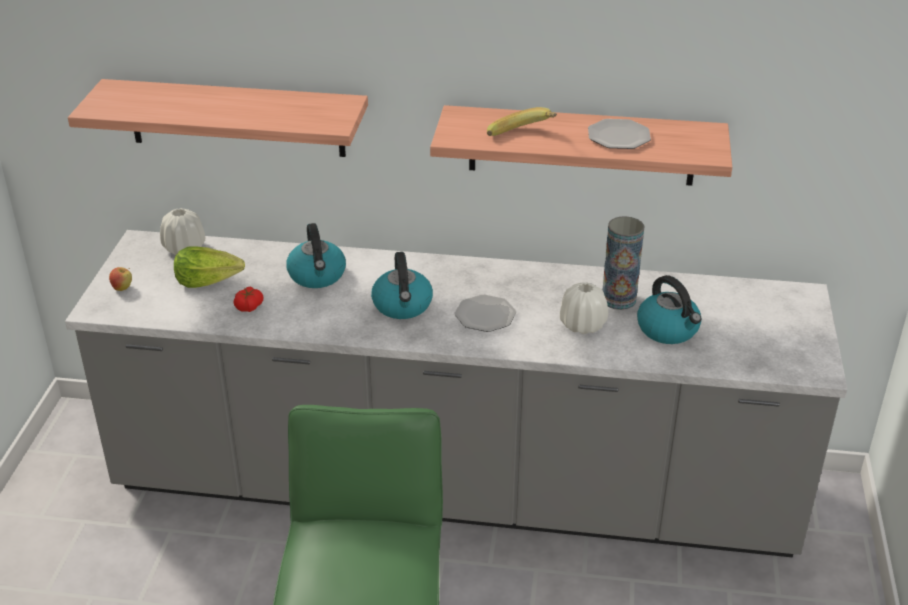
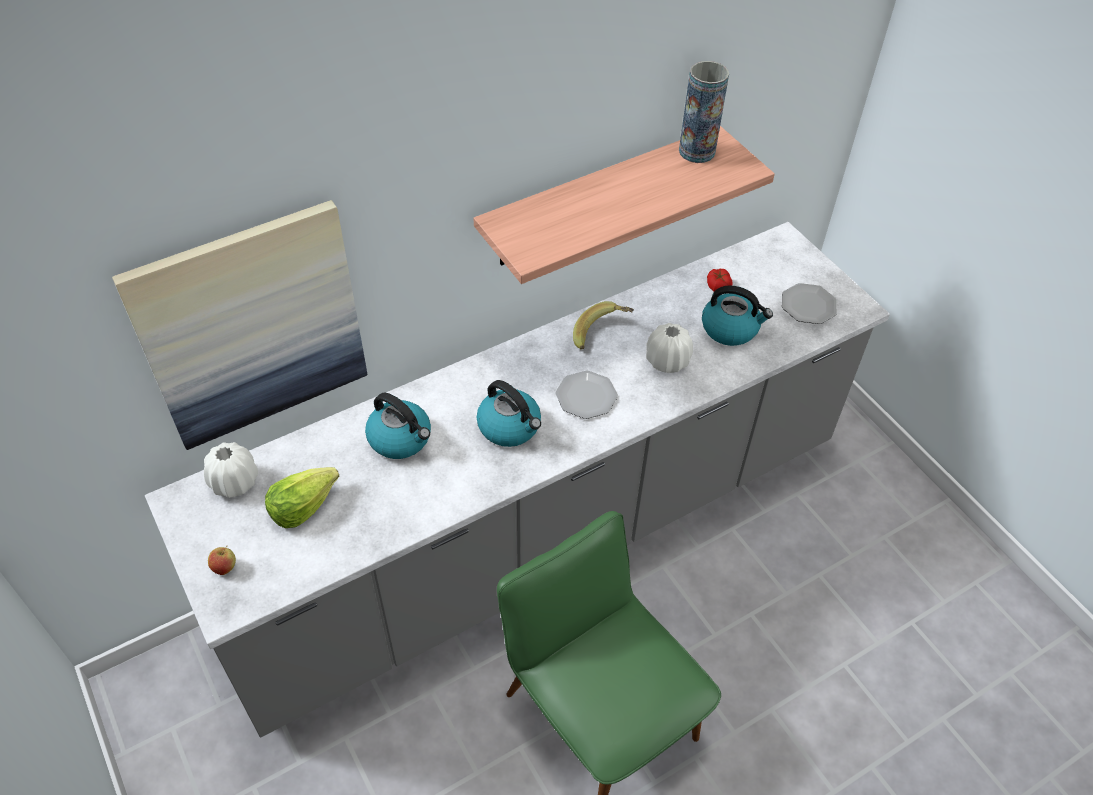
camera: 40 degrees left, 15 degrees up
shelf [68,79,368,157] -> picture [112,200,367,450]
tomato [233,286,263,312] -> tomato moved to [707,269,733,292]
banana [487,107,557,136] -> banana moved to [573,301,634,350]
plate [588,119,651,149] -> plate moved to [782,283,837,324]
vase [602,216,644,310] -> vase moved to [679,61,729,163]

